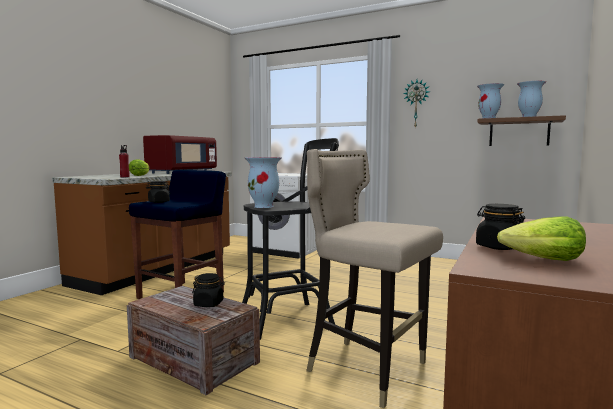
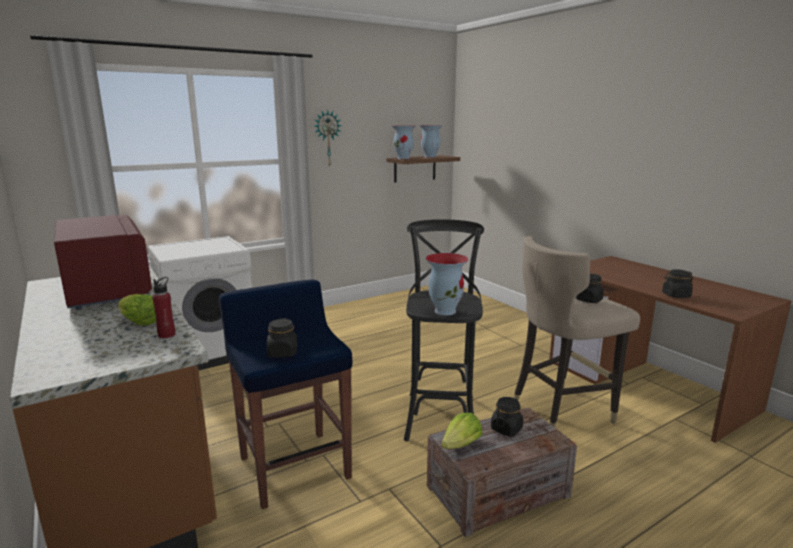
camera: 60 degrees left, 10 degrees up
lettuce [497,216,586,261] -> lettuce moved to [441,413,482,449]
none -> black jar [576,274,604,303]

